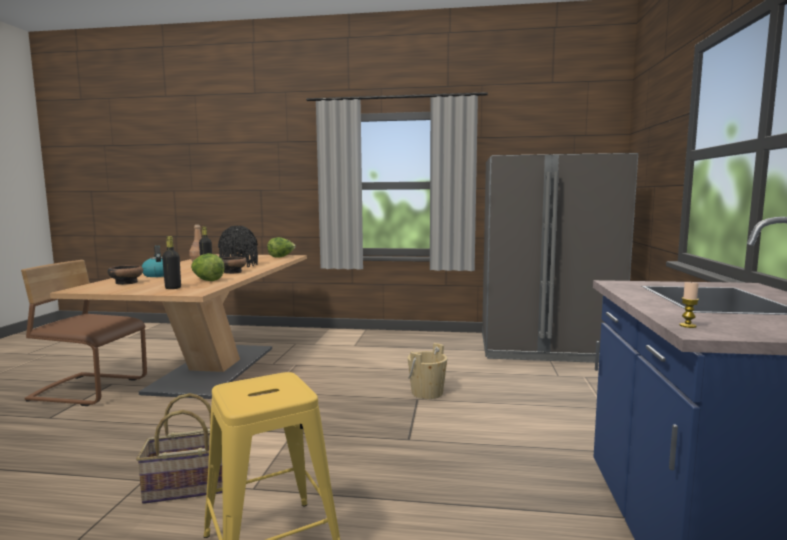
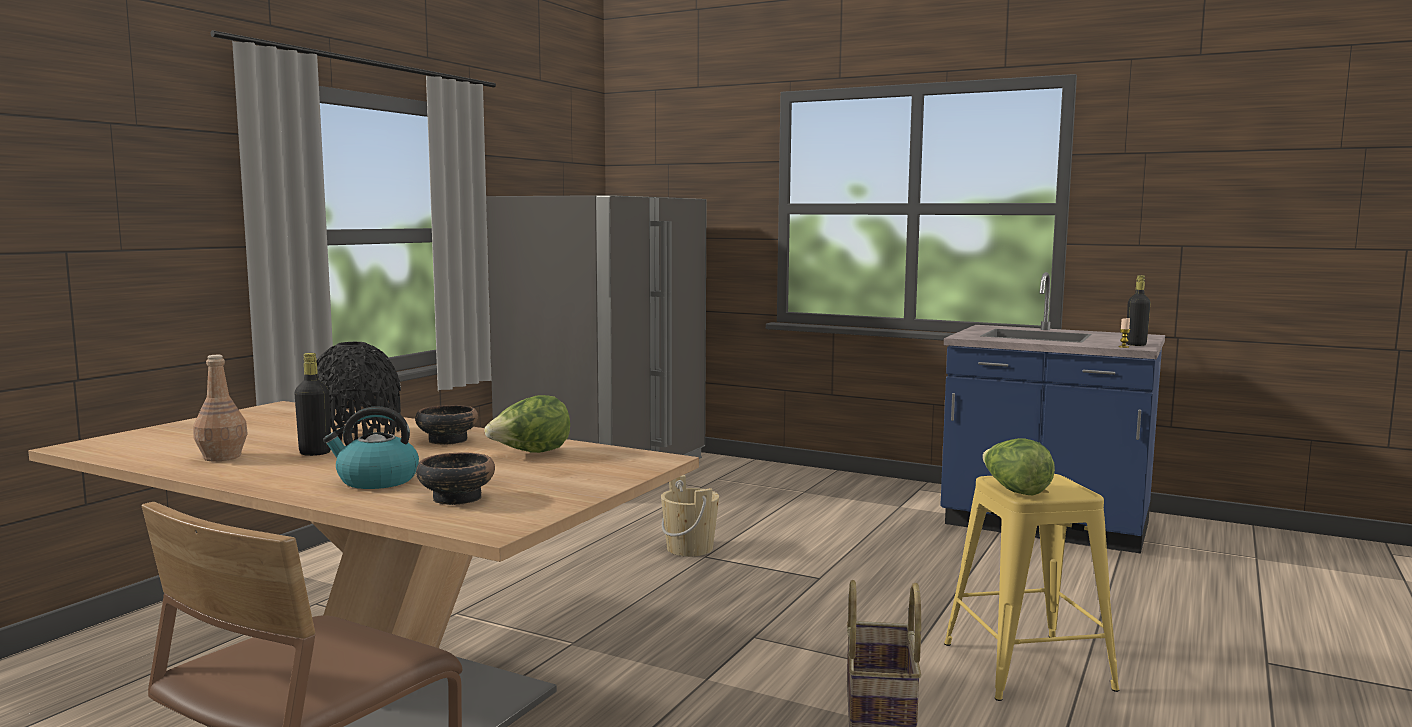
camera: 70 degrees left, 0 degrees up
black bottle [162,236,181,289] -> black bottle moved to [1126,275,1150,346]
lettuce [267,237,296,258] -> lettuce moved to [982,438,1055,495]

